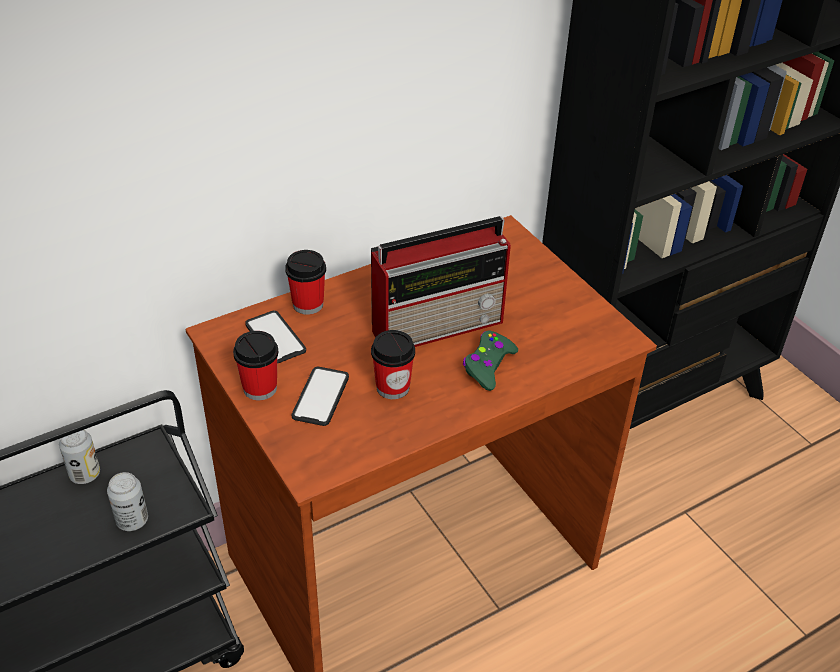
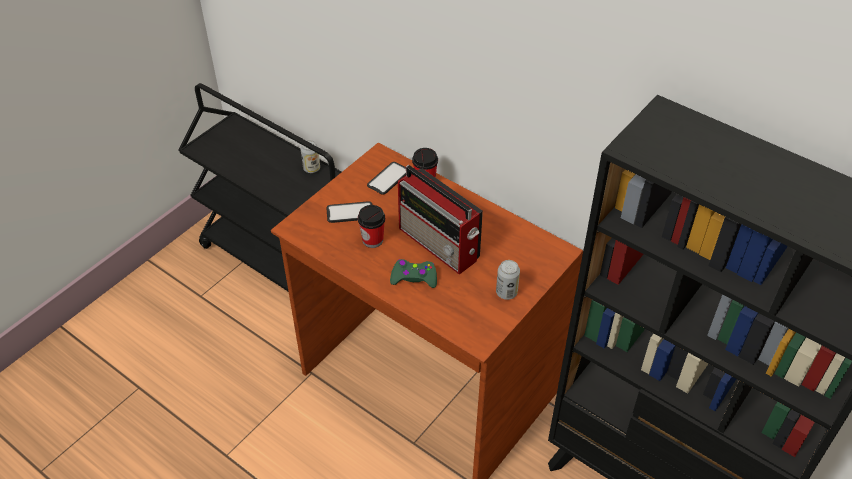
camera: 70 degrees right, 5 degrees up
can [107,472,148,531] -> can moved to [496,260,520,300]
cup [233,331,279,400] -> none

